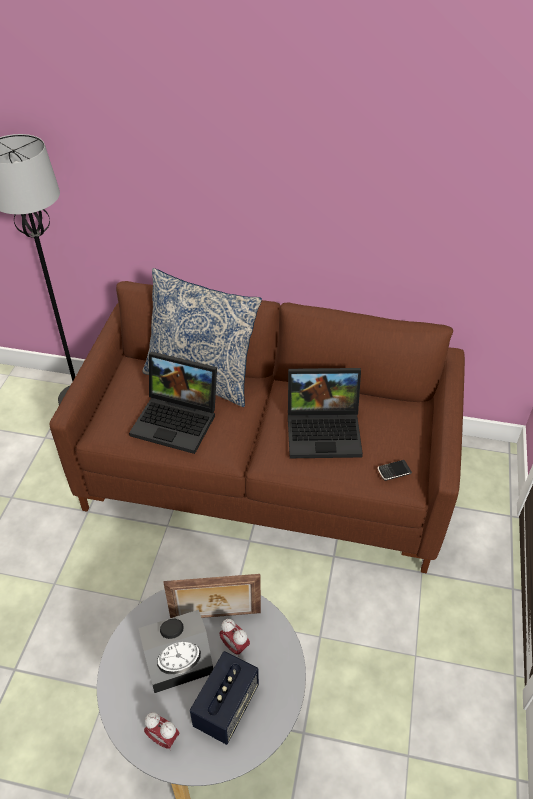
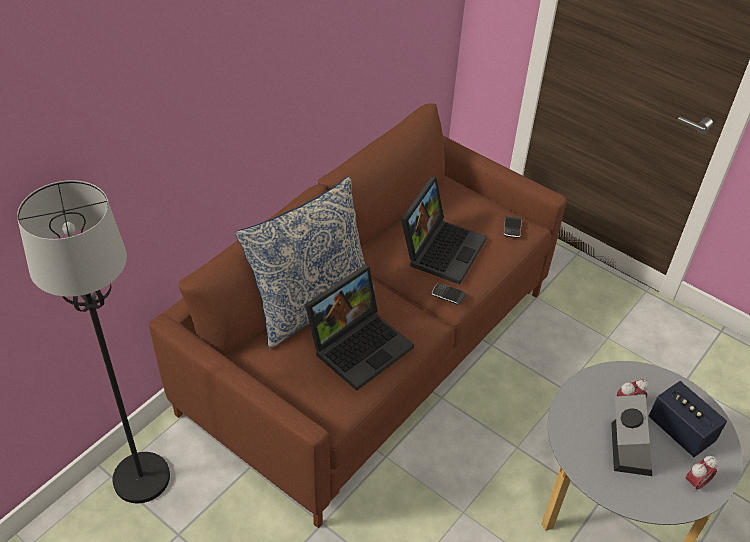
camera: 65 degrees left, 0 degrees up
picture frame [163,574,261,618] -> none
none -> phone [432,283,466,305]

